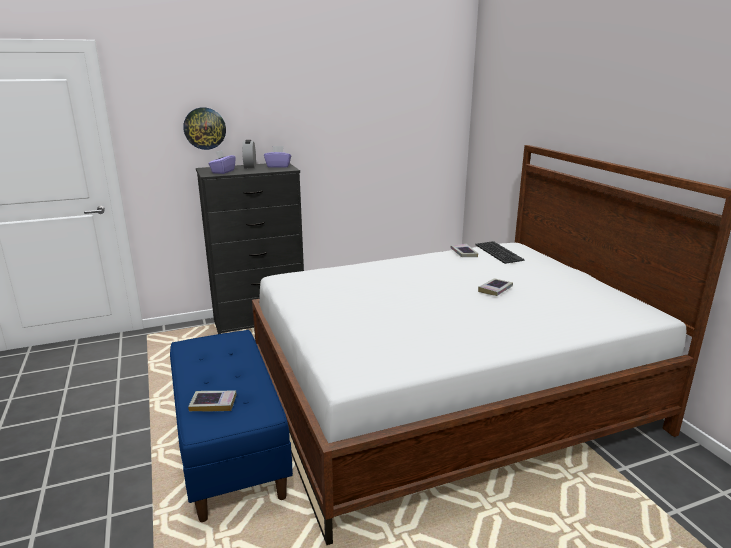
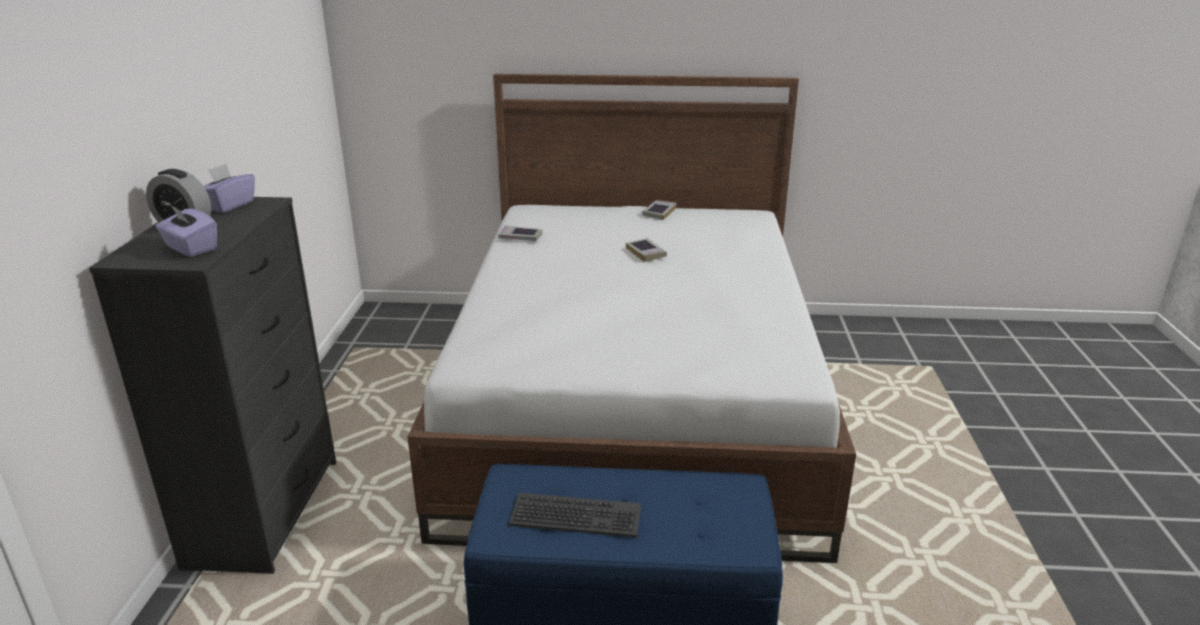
camera: 65 degrees left, 5 degrees up
wall clock [183,107,226,150] -> none
book [188,391,237,412] -> book moved to [642,200,676,220]
keyboard [475,241,524,264] -> keyboard moved to [508,493,641,538]

